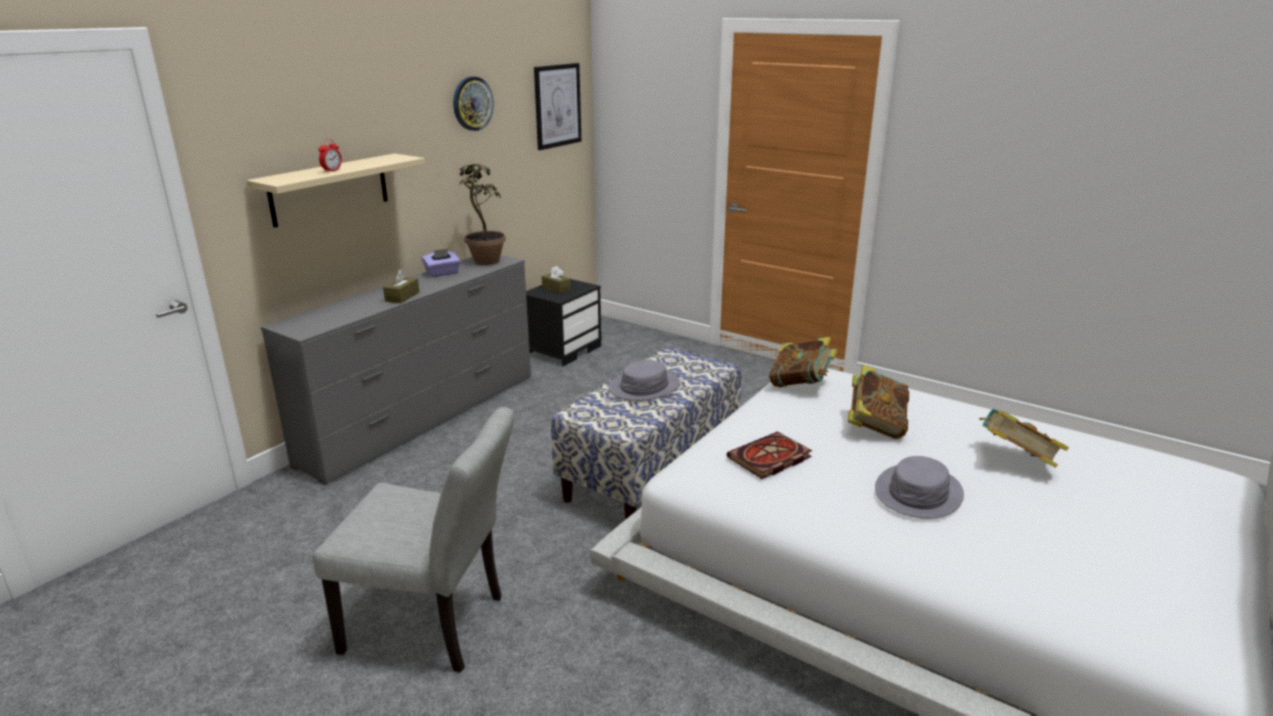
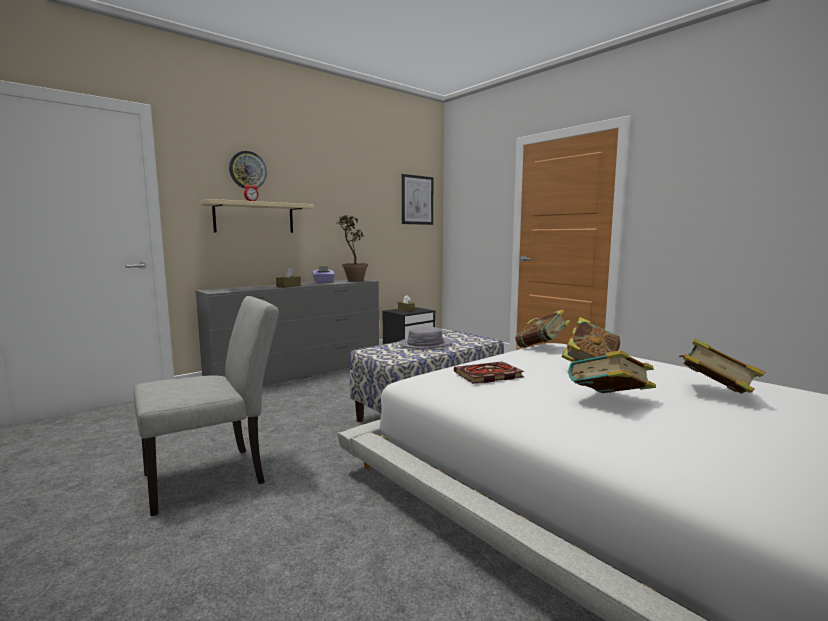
camera: 15 degrees right, 15 degrees down
grey chair [313,407,515,673] -> grey chair turned 60 degrees counterclockwise [134,296,279,516]
wall clock [453,76,494,131] -> wall clock moved to [229,151,267,189]
grey hat [875,456,964,519] -> book [568,350,656,393]

